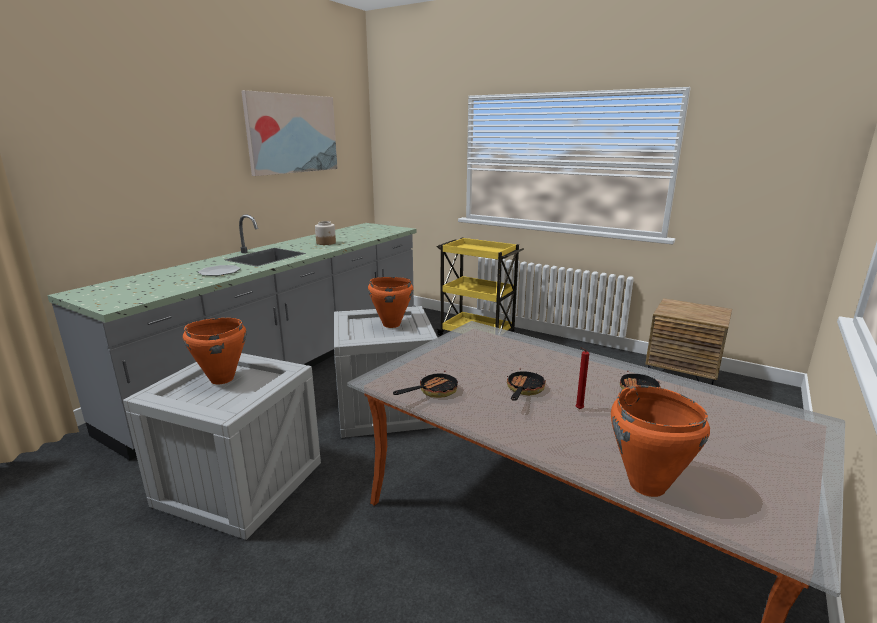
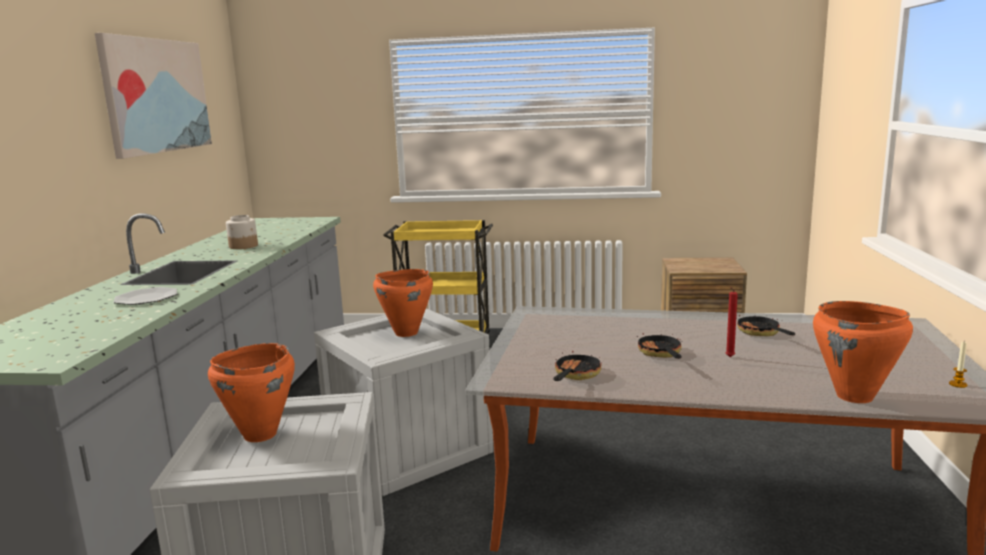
camera: 25 degrees left, 5 degrees down
none -> candle [949,342,967,388]

